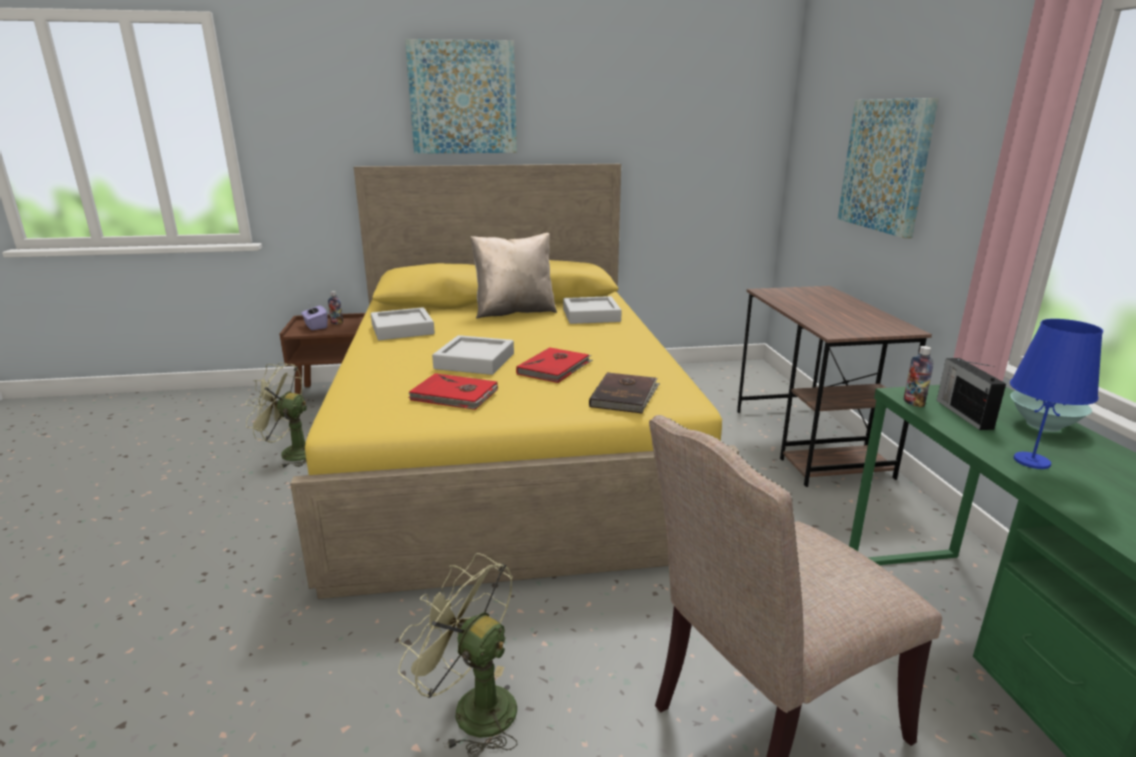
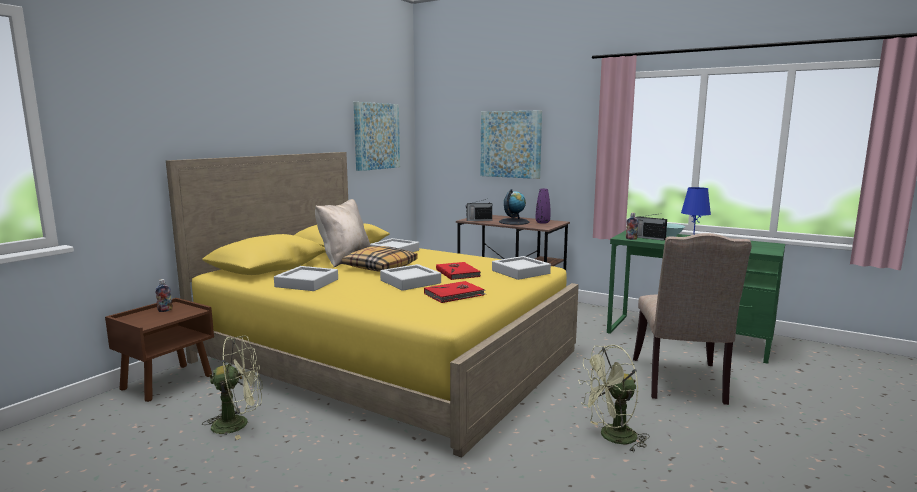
camera: 50 degrees left, 10 degrees down
green fan [245,362,307,468] -> green fan turned 150 degrees counterclockwise [202,336,263,440]
purple tissue box [301,304,328,330] -> none
picture [405,39,517,154] -> picture moved to [354,102,400,171]
brown book [589,372,660,413] -> grey tray [492,256,551,280]
none -> pillow [342,246,418,271]
none -> radio [466,199,492,221]
none -> globe [499,189,529,225]
none -> purple vase [536,189,550,224]

